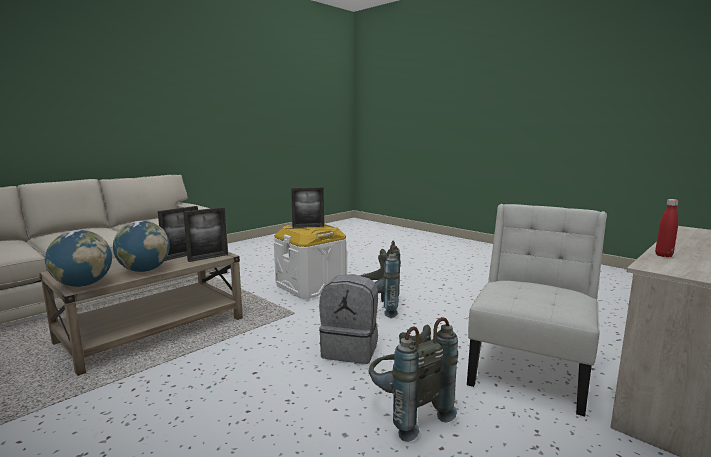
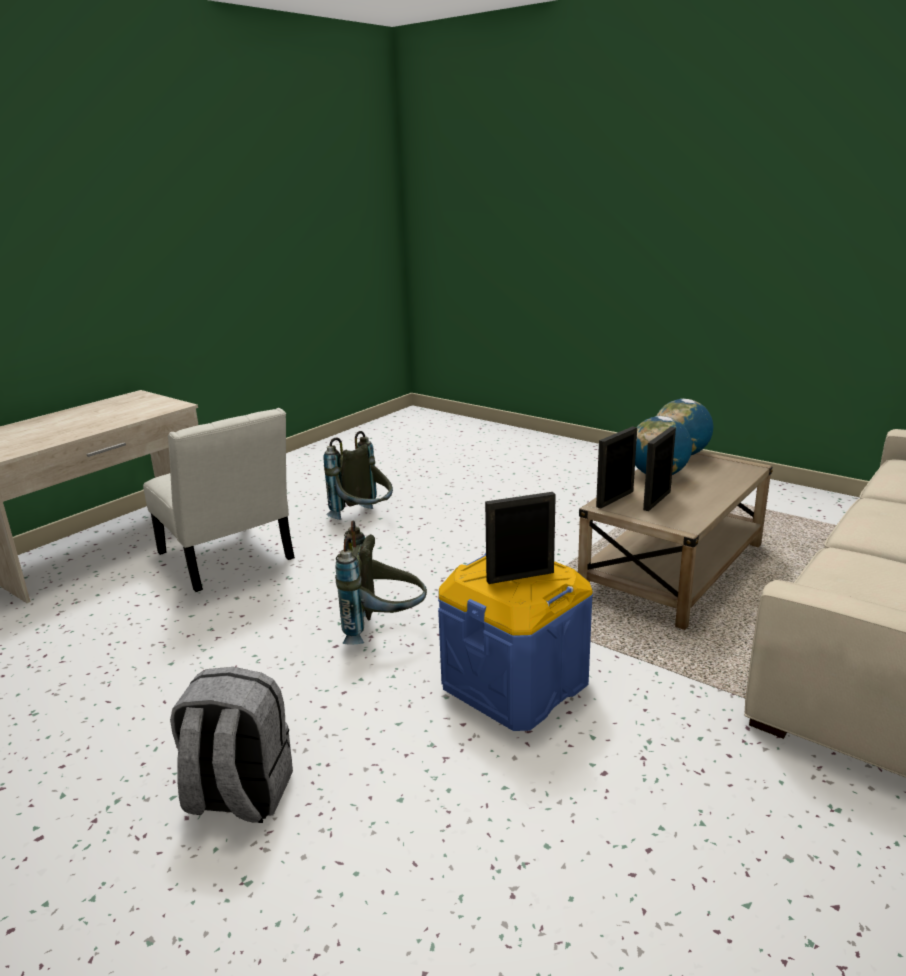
camera: 175 degrees right, 10 degrees up
white storage box [274,224,347,299] -> blue storage box [438,553,593,731]
grey backpack [319,274,378,364] -> grey backpack moved to [170,667,293,823]
white chair [467,204,607,416] -> white chair turned 60 degrees counterclockwise [143,408,295,592]
red bottle [655,199,679,257] -> none

